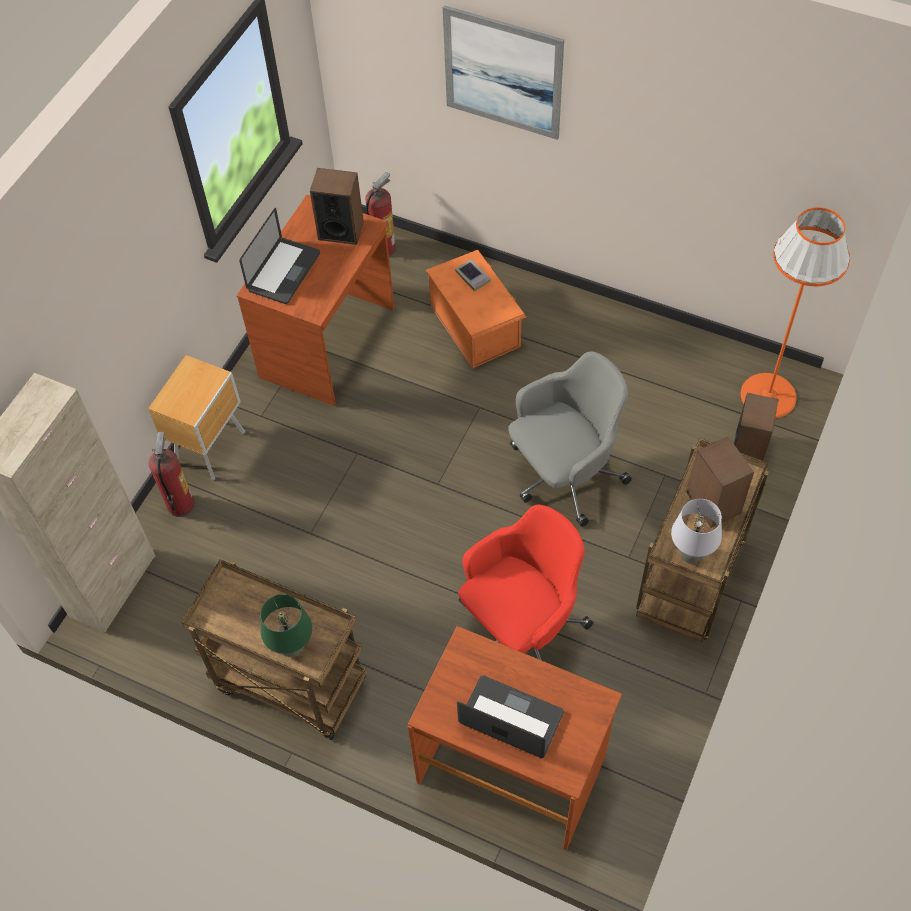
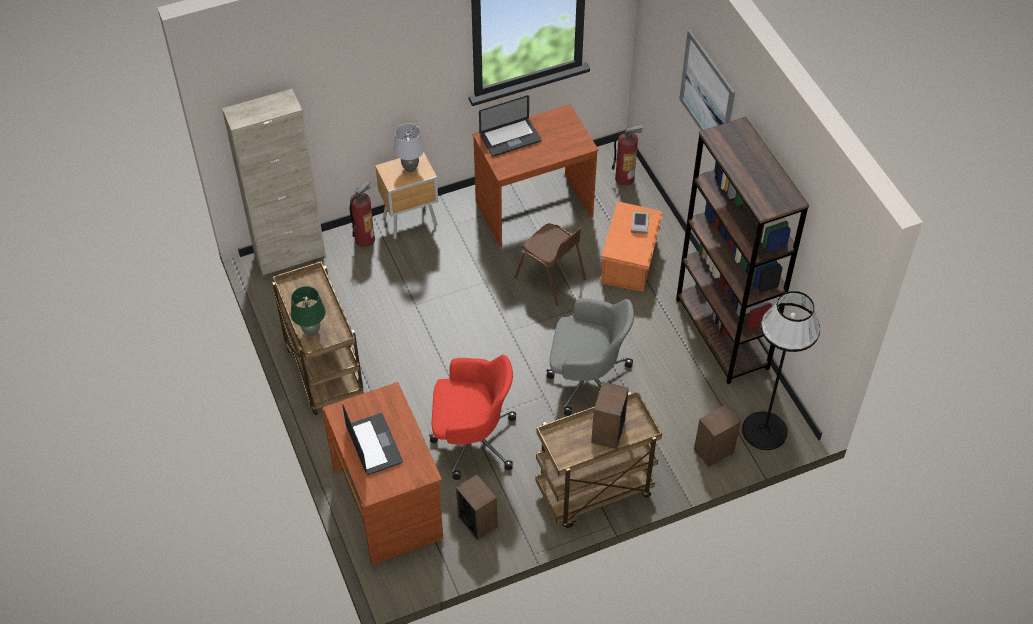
camera: 40 degrees right, 5 degrees down
speaker [310,168,364,245] -> speaker moved to [456,474,498,540]
grey table lamp [671,499,722,564] -> grey table lamp moved to [393,123,425,172]
orange floor lamp [741,207,850,419] -> black floor lamp [742,291,820,450]
none -> brown chair [515,223,586,305]
none -> brown bookcase [676,117,809,384]

